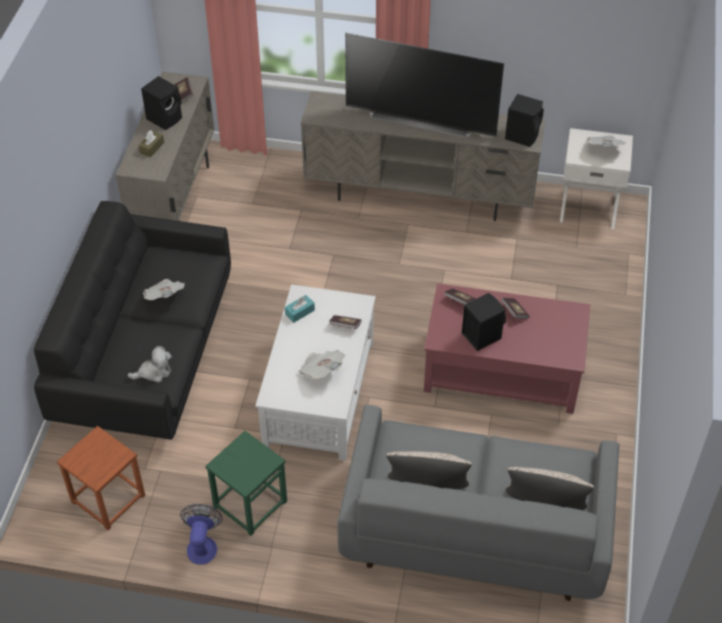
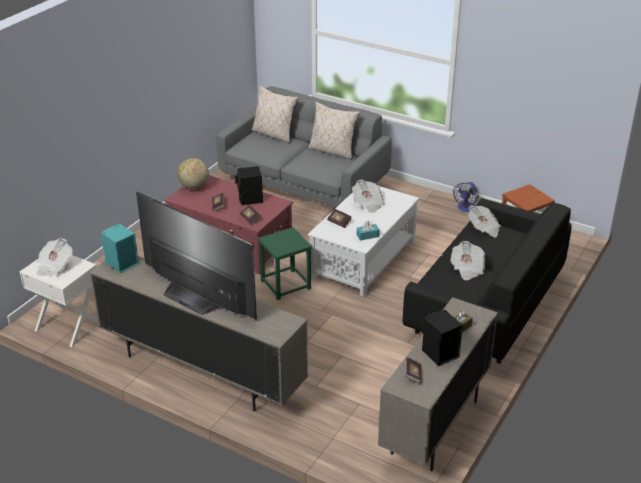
camera: 160 degrees left, 15 degrees down
plush toy [127,346,172,383] -> newspaper [468,205,501,237]
green stool [205,431,287,536] -> green stool moved to [258,227,312,300]
black speaker [505,94,544,147] -> turquoise speaker [101,224,139,273]
none -> globe [177,158,209,189]

